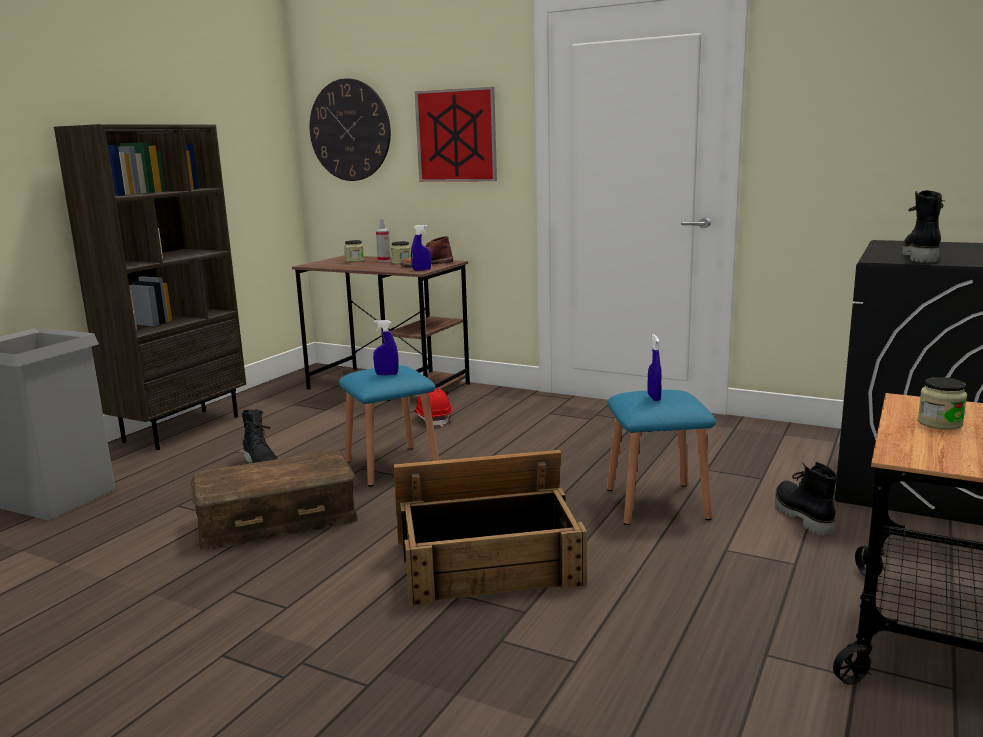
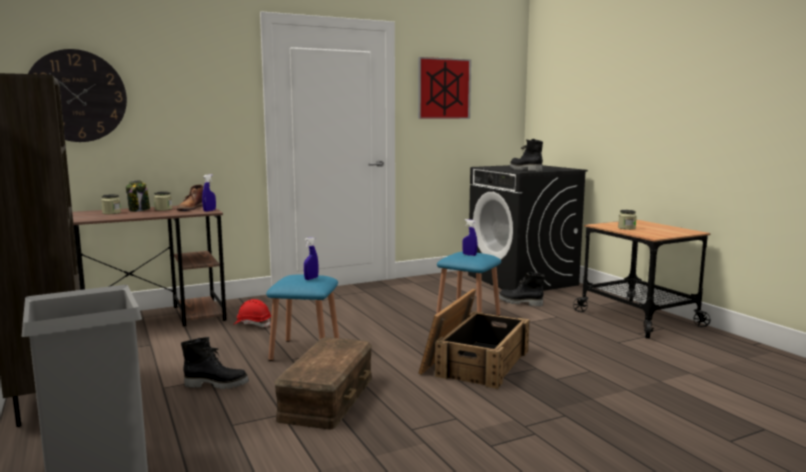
camera: 55 degrees left, 5 degrees down
spray bottle [376,218,391,262] -> jar [126,180,150,212]
picture [415,87,497,182] -> picture moved to [418,57,471,119]

